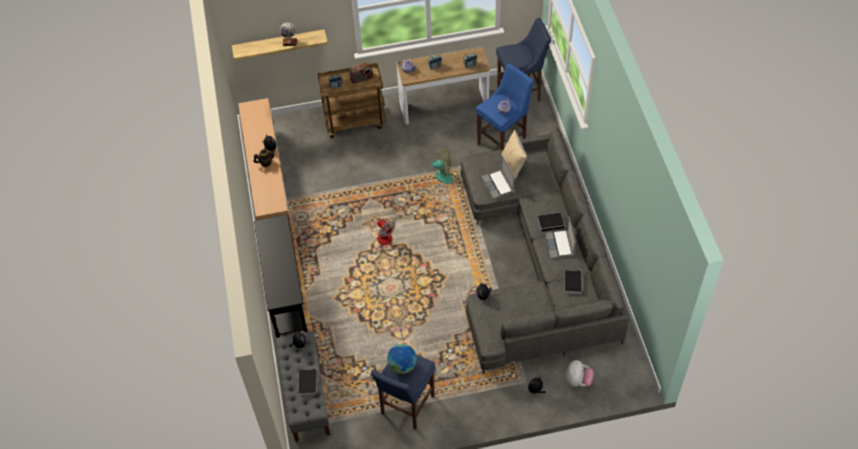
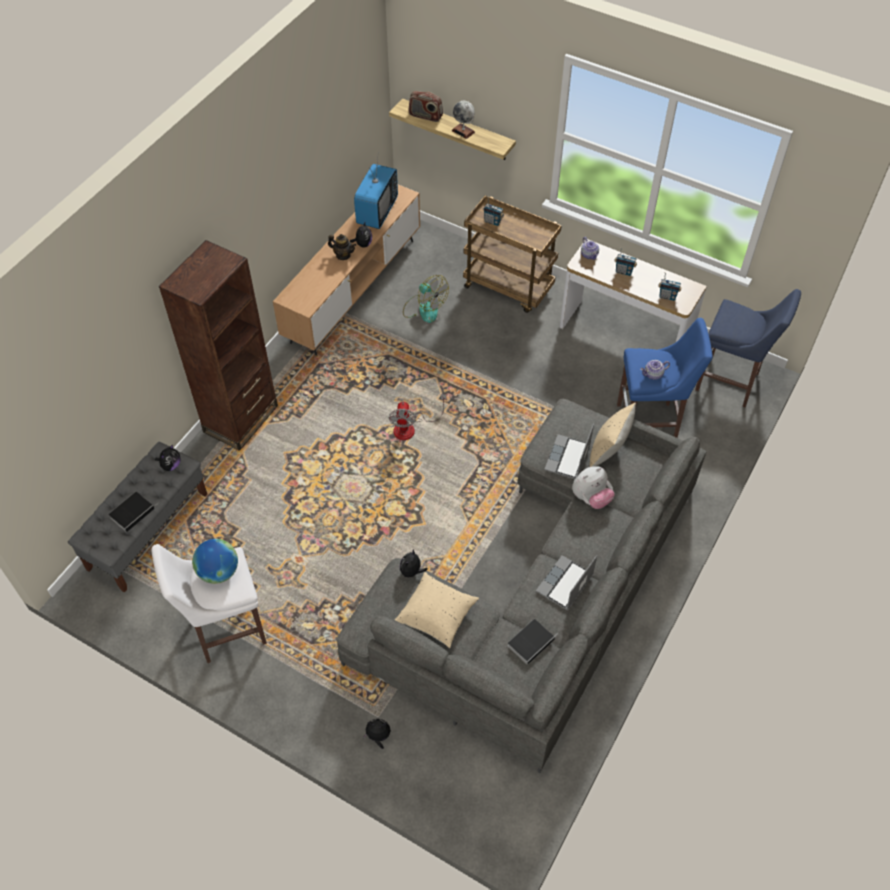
camera: 40 degrees right, 0 degrees up
black console table [254,215,308,338] -> brown bookcase [159,240,278,451]
radio [349,63,373,84] -> radio moved to [409,91,443,122]
blue stool [371,354,435,430] -> white stool [151,544,267,663]
fan [426,149,453,187] -> fan moved to [403,275,449,323]
book [538,212,564,232] -> none
plush toy [565,360,594,387] -> plush toy moved to [572,466,615,509]
none -> television [354,157,398,229]
none -> beige pillow [395,572,479,648]

